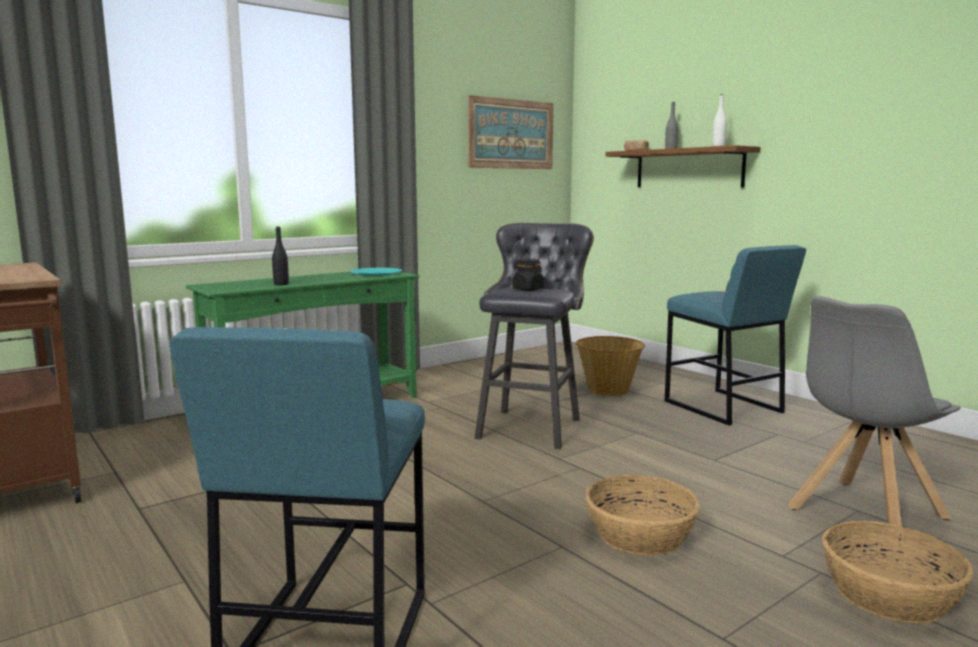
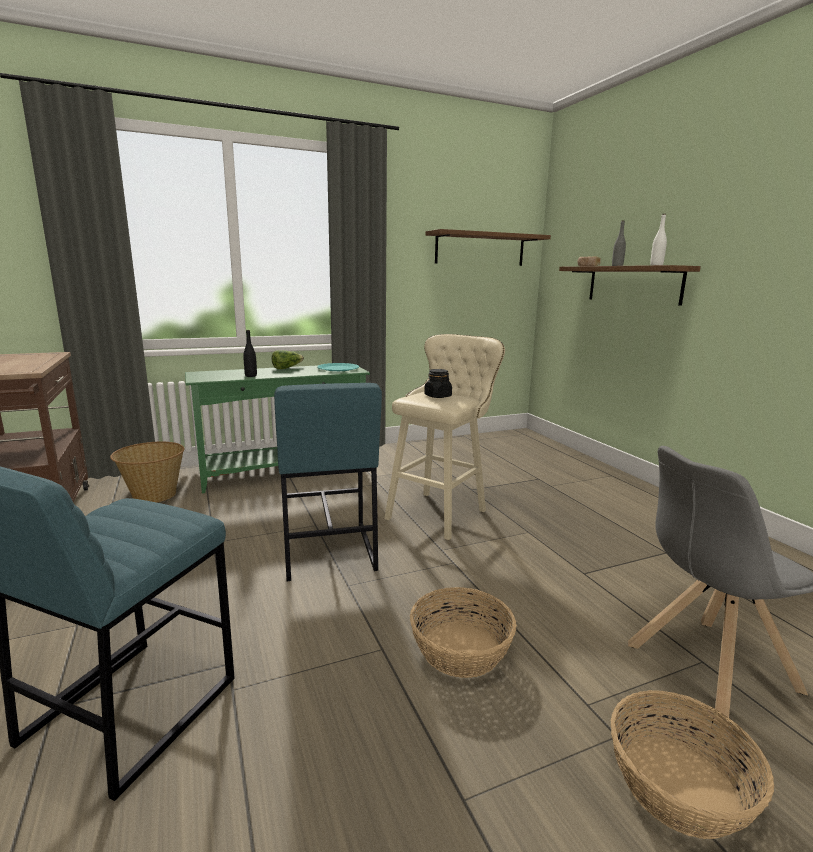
camera: 15 degrees right, 5 degrees up
picture [468,95,553,169] -> shelf [426,229,551,266]
black stool [474,223,594,449] -> beige stool [384,334,505,540]
basket [576,336,645,396] -> basket moved to [110,442,184,502]
blue stool [665,245,806,426] -> blue stool moved to [274,383,382,581]
none -> lettuce [271,350,304,369]

